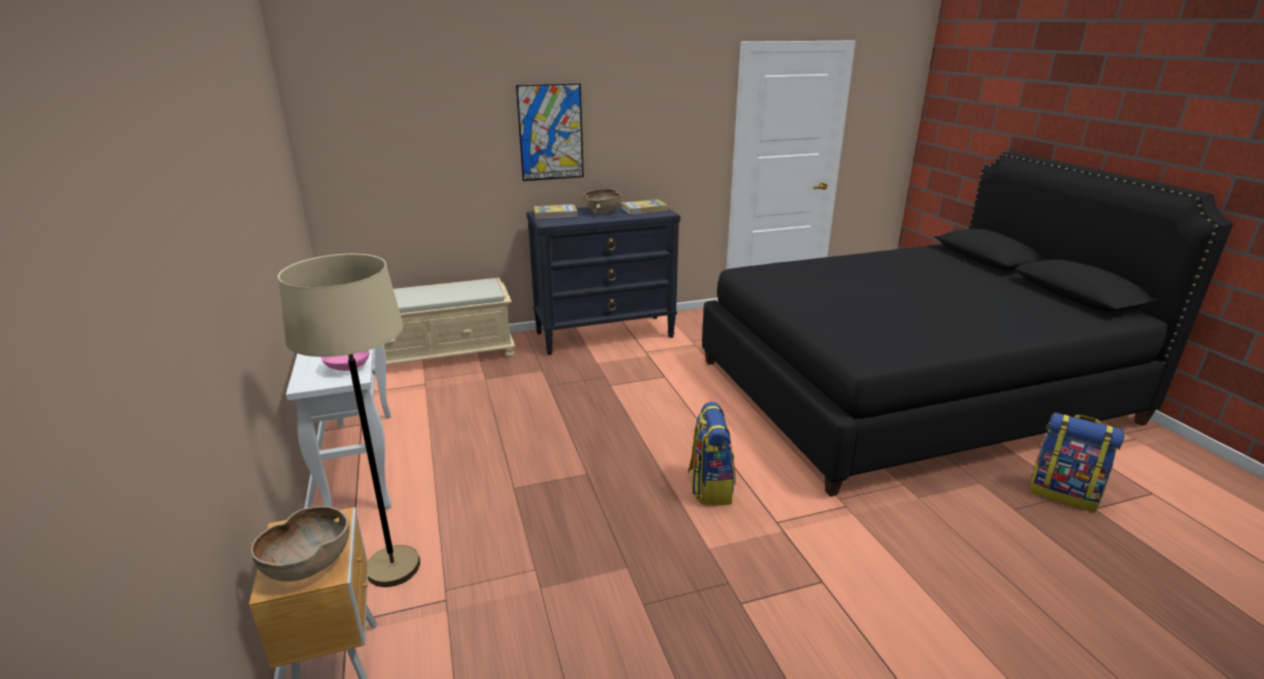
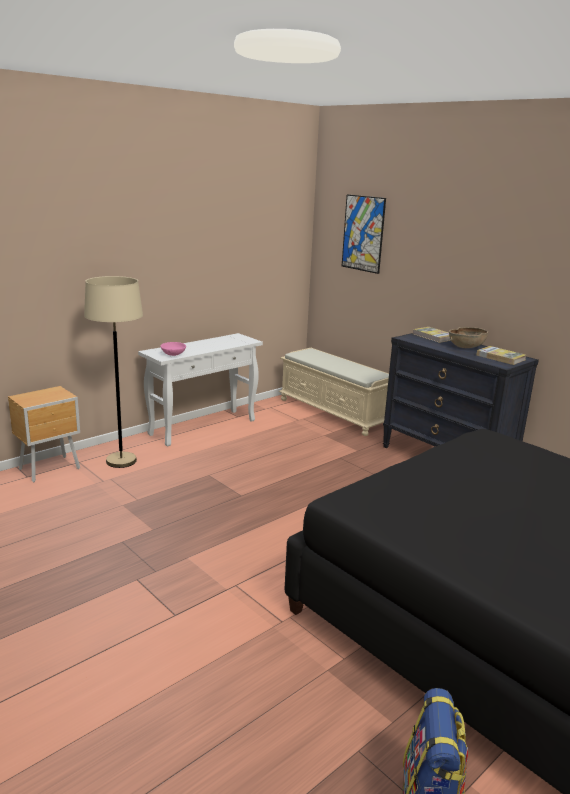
camera: 65 degrees right, 5 degrees down
brown bowl [251,506,350,582] -> none
picture [516,83,584,181] -> picture moved to [342,194,386,274]
backpack [688,402,736,506] -> none

